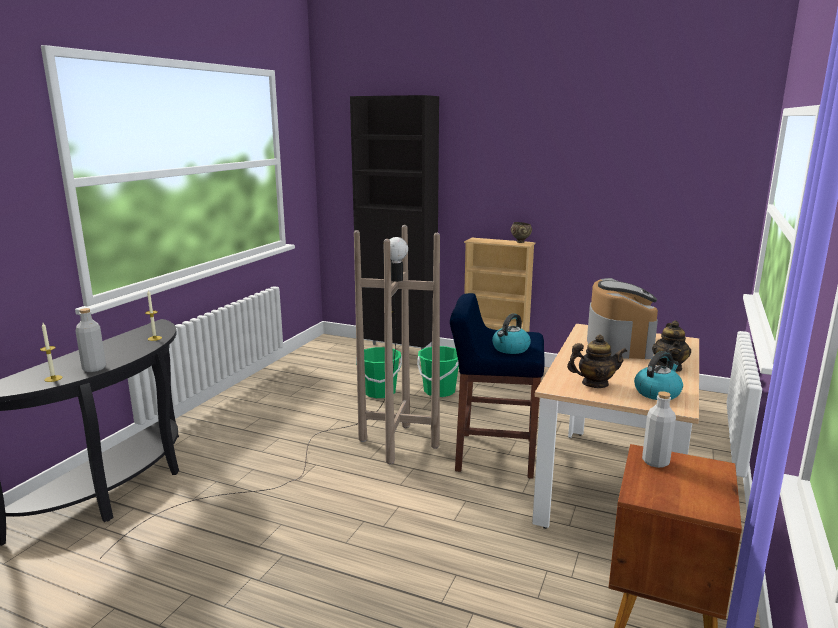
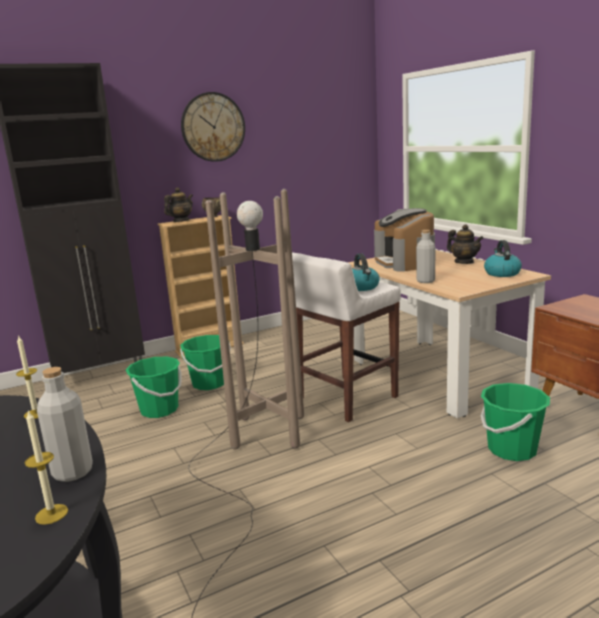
camera: 50 degrees left, 0 degrees up
blue stool [450,293,545,479] -> white stool [292,252,401,422]
teapot [567,334,627,388] -> teapot moved to [164,187,193,222]
coffee machine [587,278,658,359] -> coffee machine turned 150 degrees counterclockwise [374,208,435,272]
grey bottle [642,391,676,468] -> grey bottle moved to [416,230,435,283]
none -> wall clock [181,92,245,162]
none -> green bucket [481,383,550,461]

